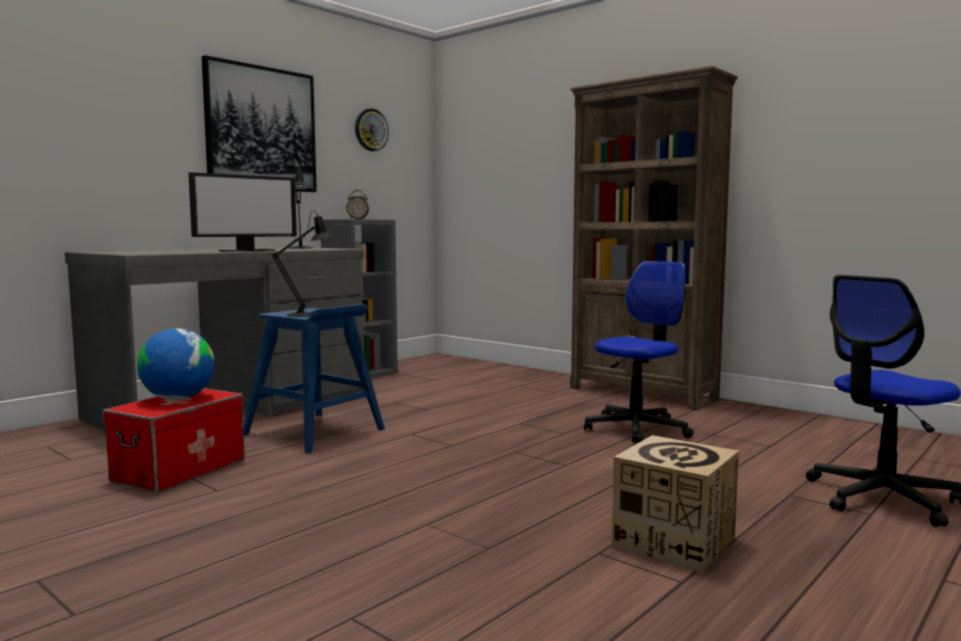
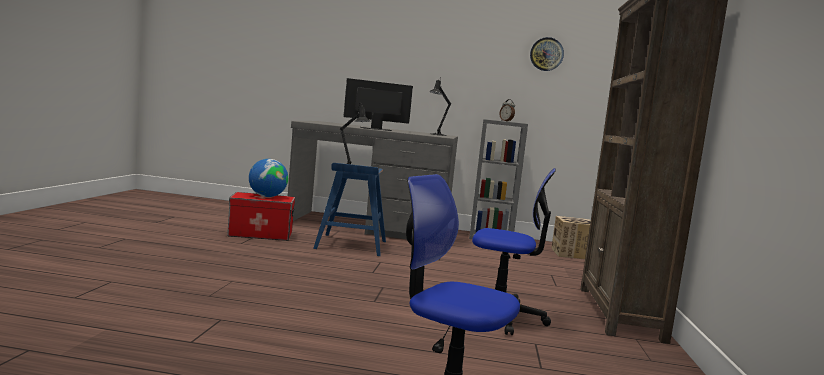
camera: 55 degrees right, 0 degrees up
monitor [188,172,297,252] -> monitor turned 150 degrees clockwise [343,78,413,131]
picture [202,55,317,192] -> none
cardboard box [612,435,739,573] -> cardboard box moved to [551,216,591,259]

